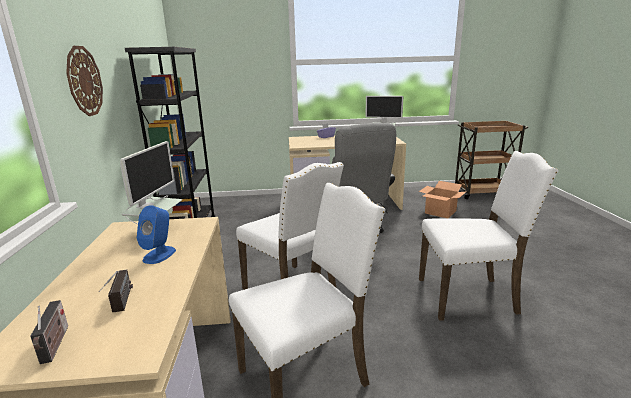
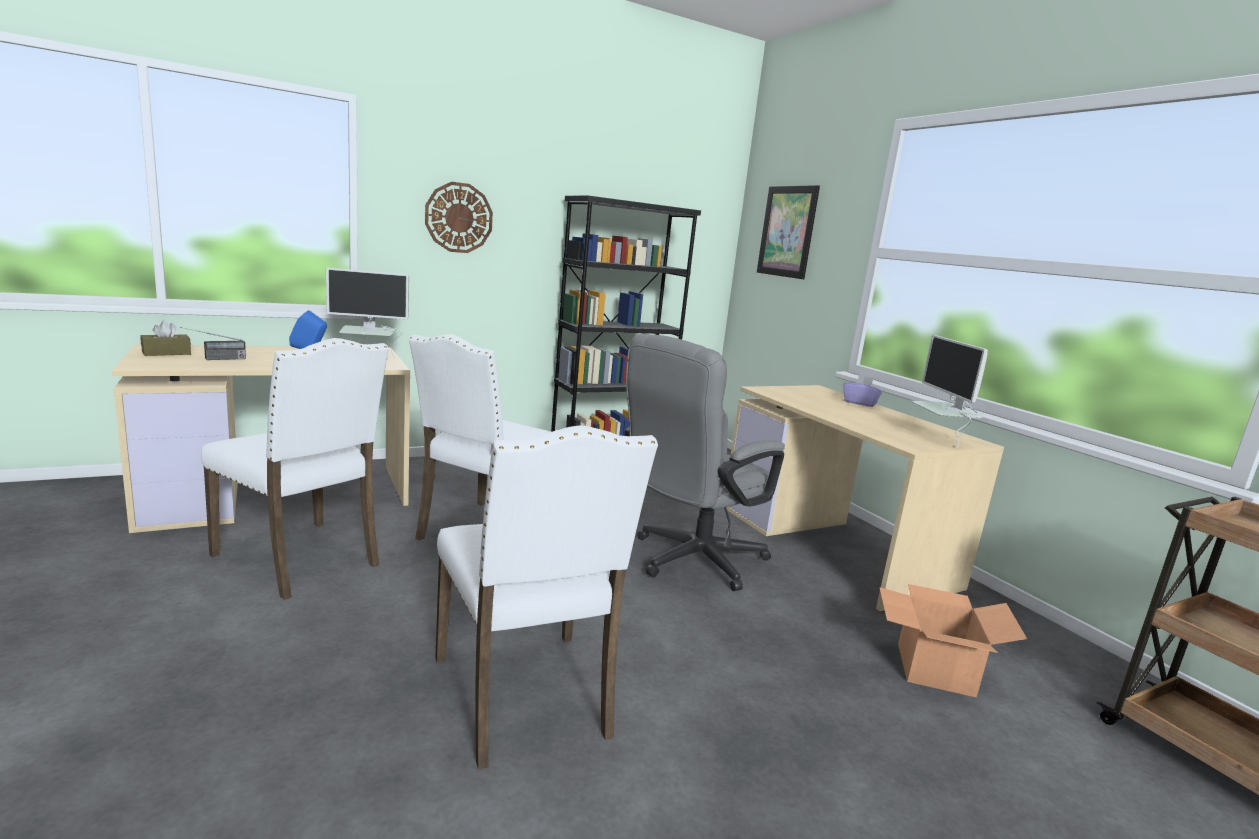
camera: 65 degrees right, 5 degrees down
radio [30,300,68,364] -> brown tissue box [140,320,191,356]
none -> picture [757,185,820,279]

